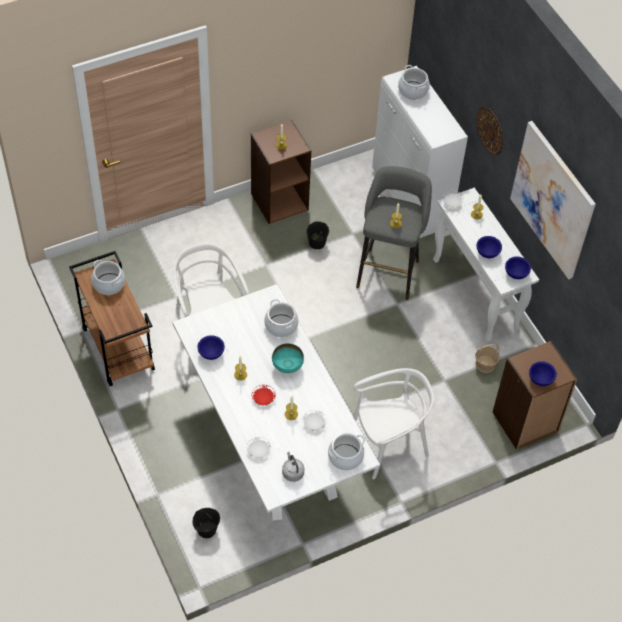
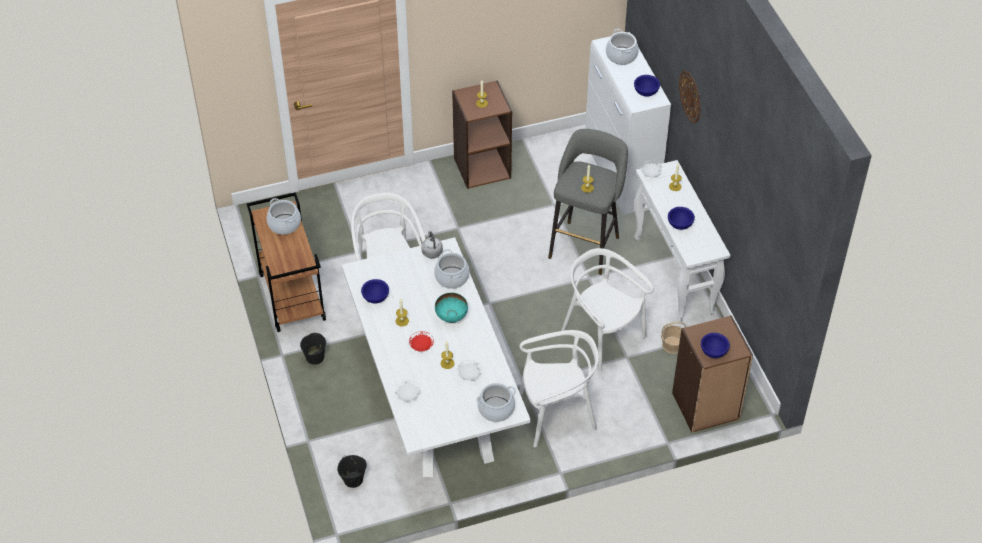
camera: 10 degrees right, 5 degrees down
grey kettle [282,452,304,482] -> grey kettle moved to [421,231,443,258]
black bucket [306,221,329,250] -> black bucket moved to [300,333,326,365]
blue bowl [505,257,531,279] -> blue bowl moved to [634,75,660,97]
picture [510,121,596,280] -> none
none -> white chair [561,248,654,372]

